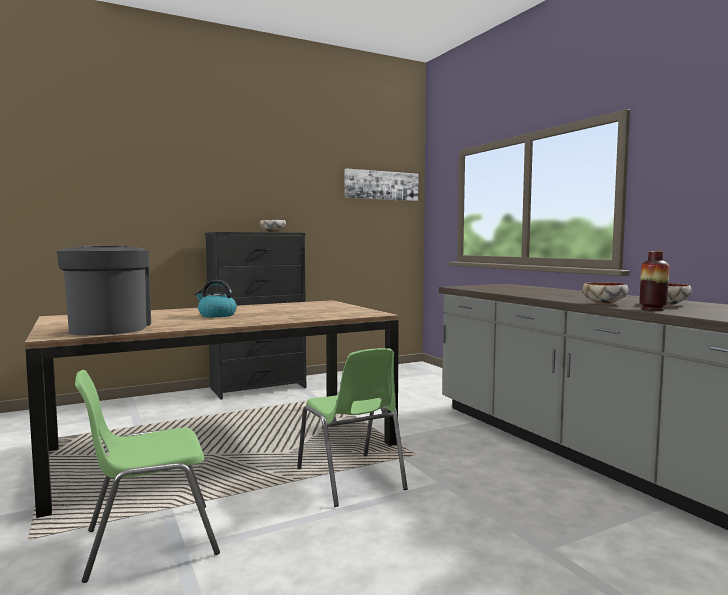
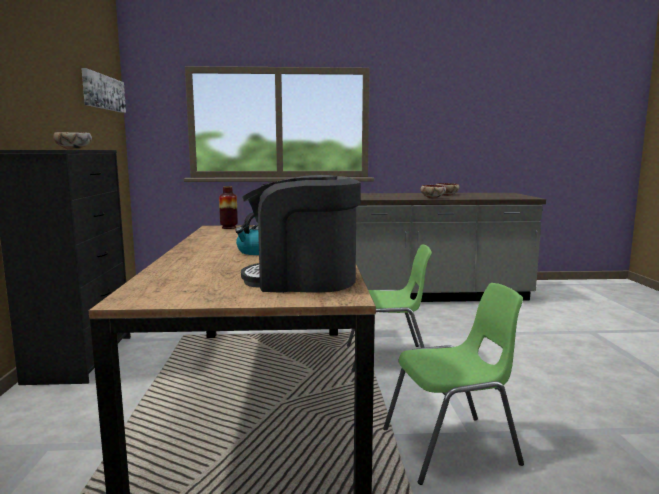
camera: 65 degrees left, 5 degrees up
green chair [75,370,220,583] -> green chair turned 105 degrees counterclockwise [383,283,524,485]
vase [640,251,669,311] -> vase moved to [219,186,238,229]

